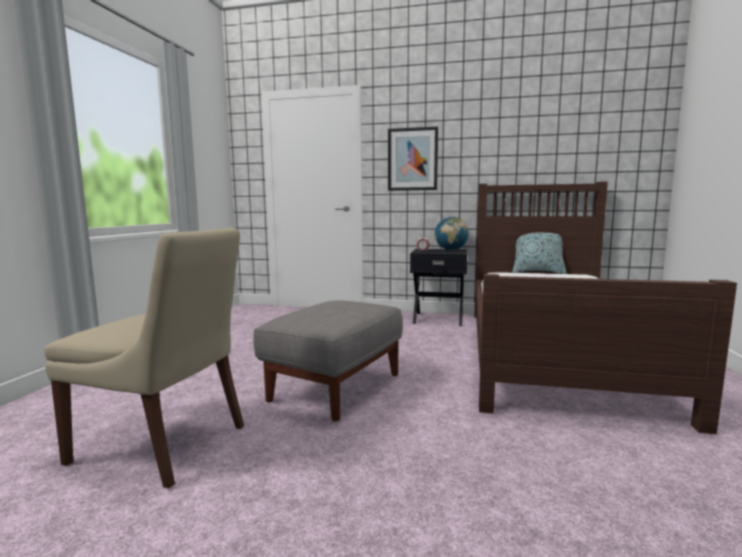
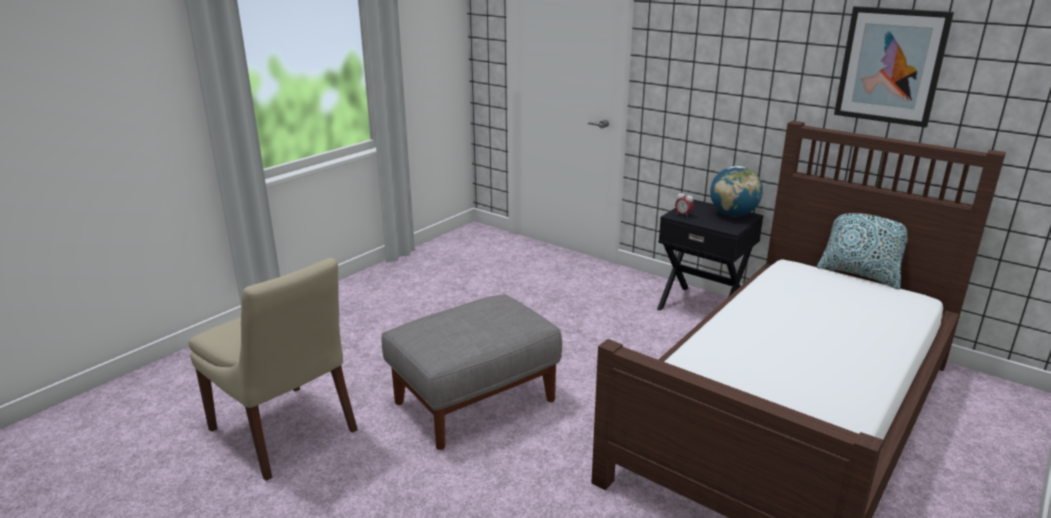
camera: 25 degrees right, 15 degrees up
picture [388,127,438,191] -> picture moved to [834,6,954,127]

